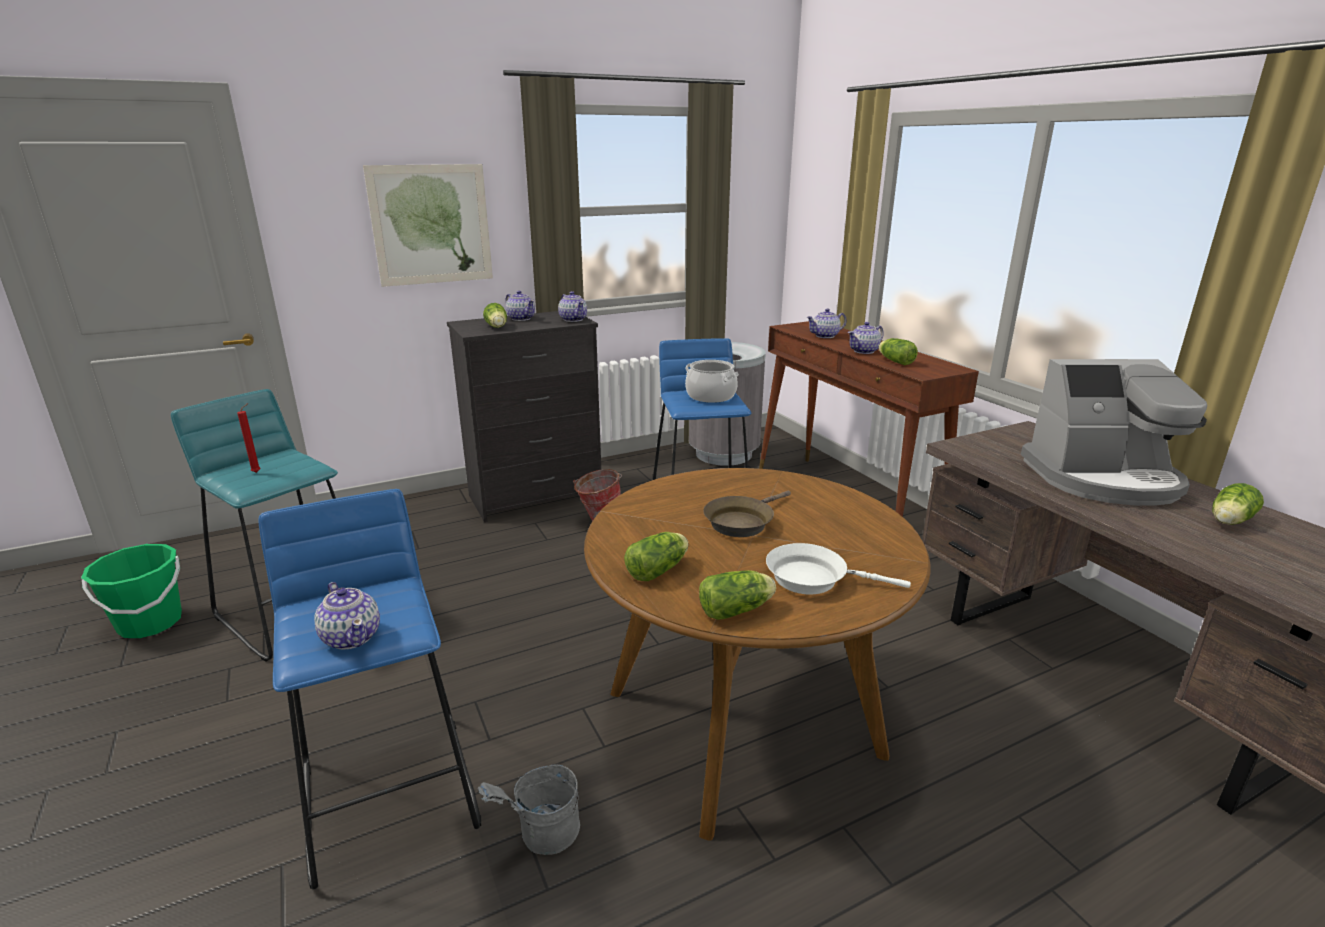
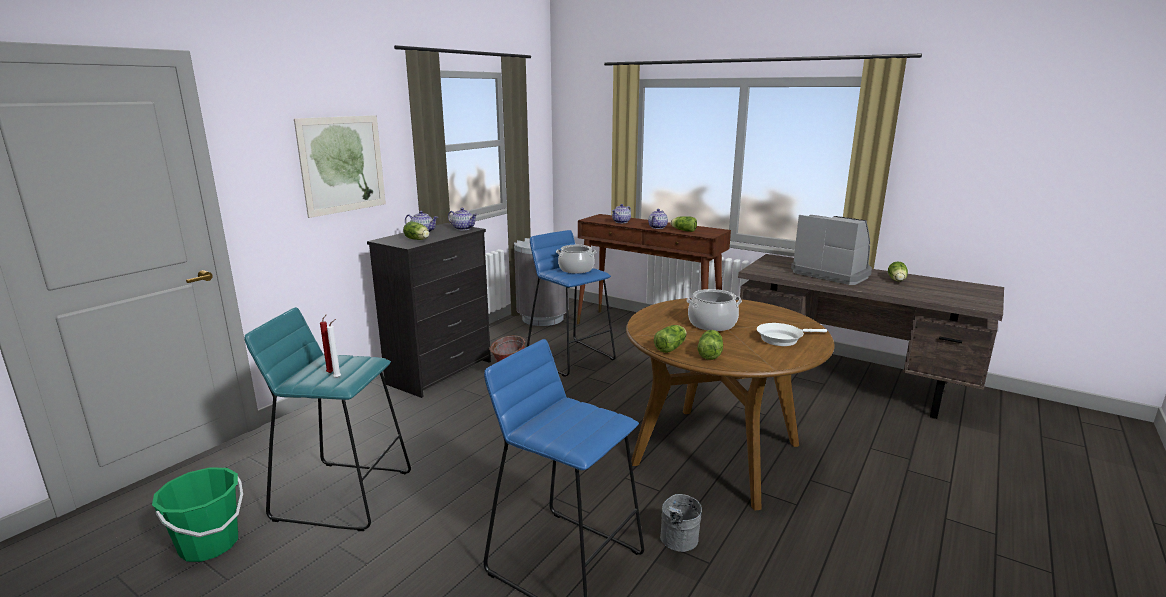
camera: 30 degrees left, 5 degrees down
teapot [314,582,380,650] -> none
lettuce [699,570,776,620] -> lettuce moved to [654,325,687,353]
brown frying pan [703,491,791,537] -> cooking pot [686,289,742,331]
coffee machine [1021,359,1208,506] -> coffee machine turned 105 degrees counterclockwise [791,215,872,285]
none -> white candle [327,319,341,378]

